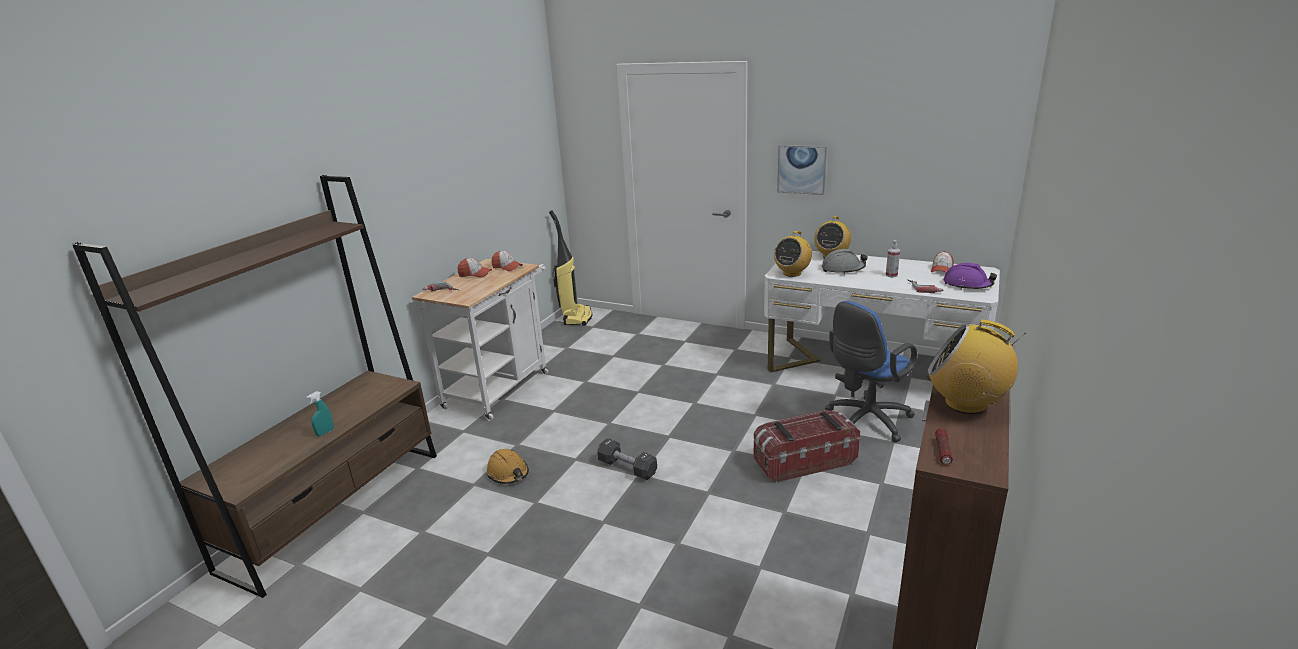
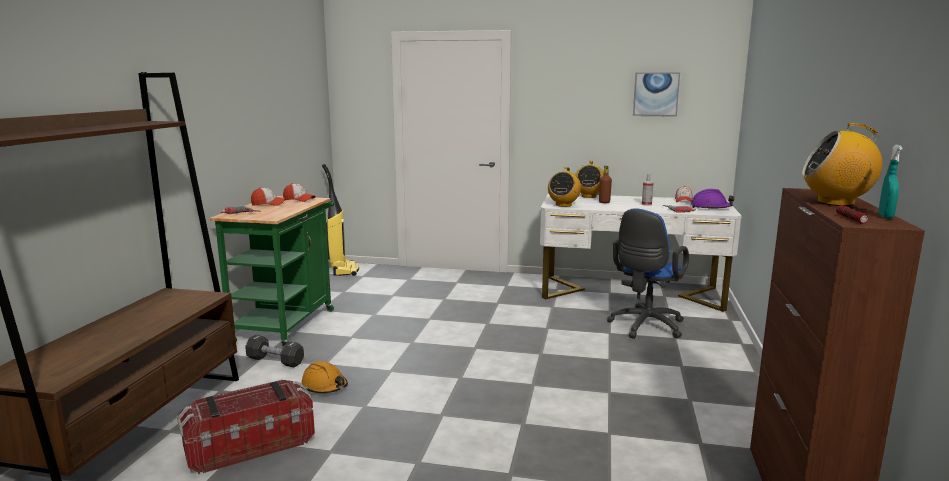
camera: 15 degrees left, 10 degrees down
turquoise spray bottle [306,391,334,436] -> turquoise spray bottle moved to [878,145,903,219]
white cart [412,259,549,421] -> green cart [210,196,334,347]
black dumbbell [597,438,657,480] -> black dumbbell moved to [245,335,304,368]
storage box [754,410,860,483] -> storage box moved to [177,380,315,474]
picture [777,145,827,195] -> picture moved to [633,72,680,117]
grey hard hat [822,249,868,274] -> brown bottle [599,165,612,203]

